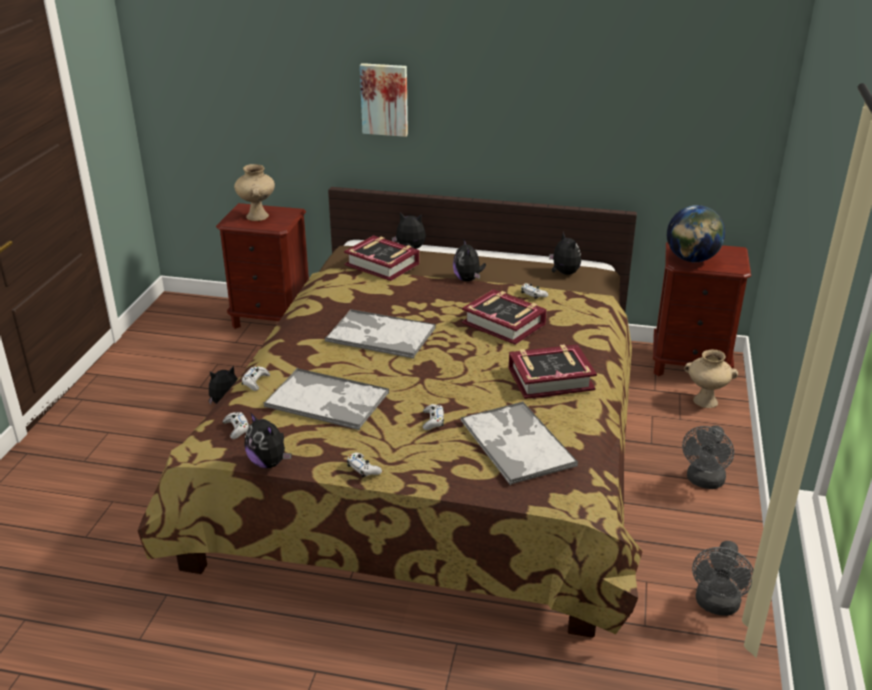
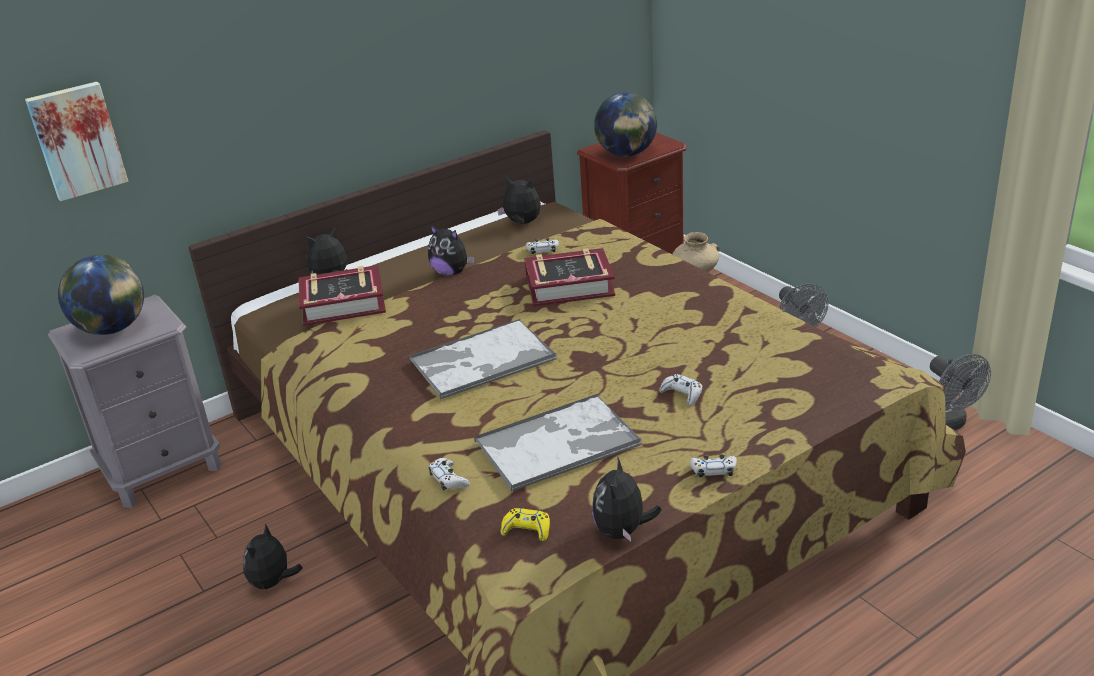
camera: 45 degrees left, 0 degrees up
brown nightstand [216,203,309,329] -> grey nightstand [48,295,221,508]
white game controller [223,412,249,439] -> yellow game controller [501,508,550,541]
beige vase [234,164,275,221] -> globe [58,255,144,335]
plush toy [245,412,291,468] -> plush toy turned 105 degrees clockwise [592,456,661,541]
picture [360,63,408,137] -> picture moved to [25,82,128,201]
tray [460,401,578,486] -> none
book [509,344,597,399] -> none

